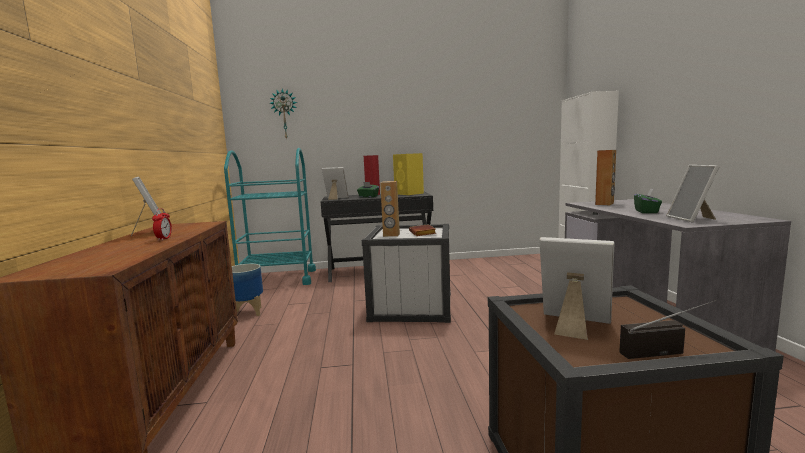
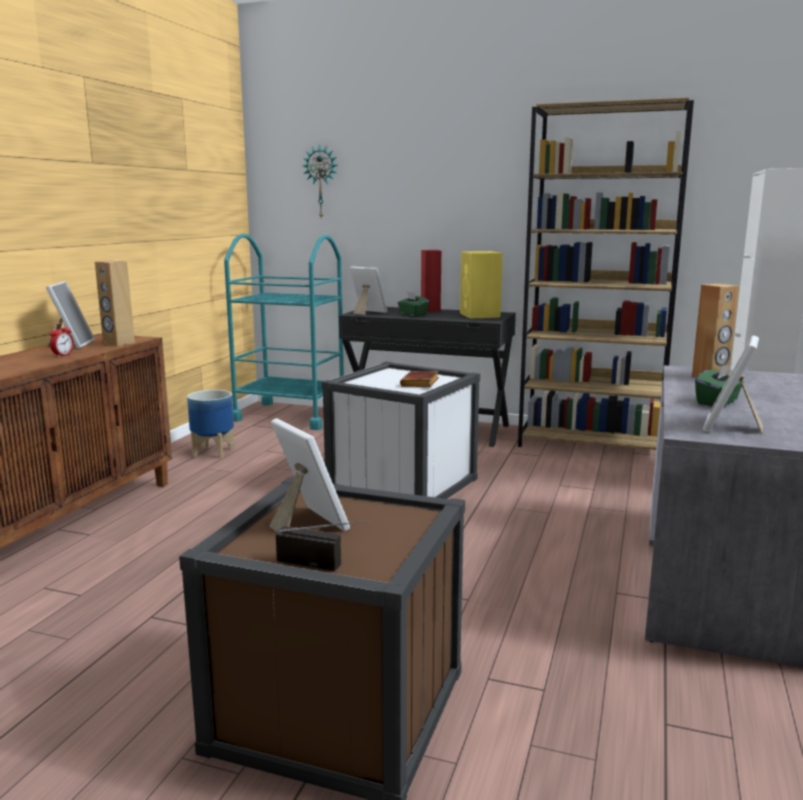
camera: 25 degrees right, 5 degrees up
brown speaker [380,181,400,237] -> brown speaker moved to [95,260,135,346]
none -> brown bookcase [518,98,694,450]

